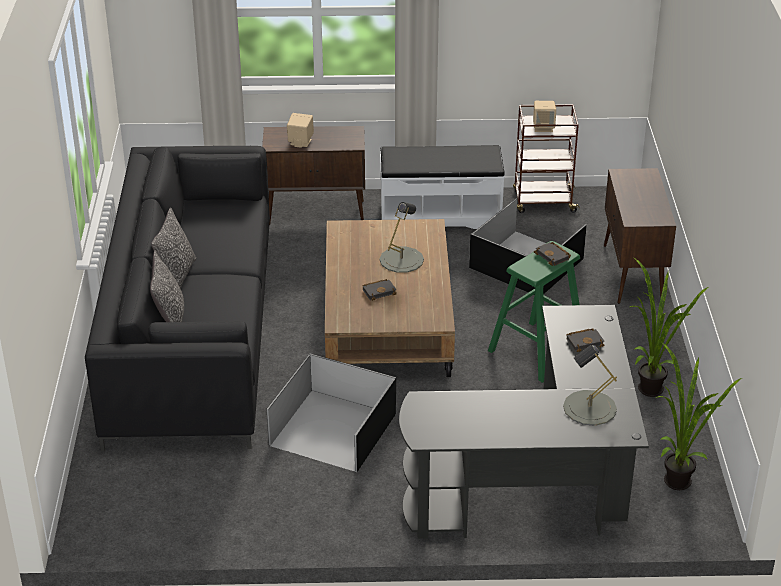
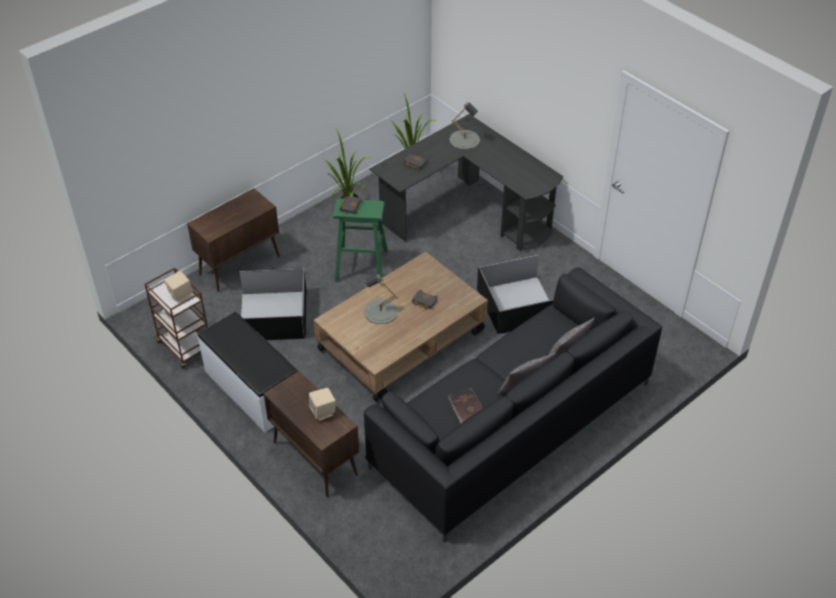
camera: 130 degrees left, 10 degrees up
none -> brown book [448,388,483,424]

